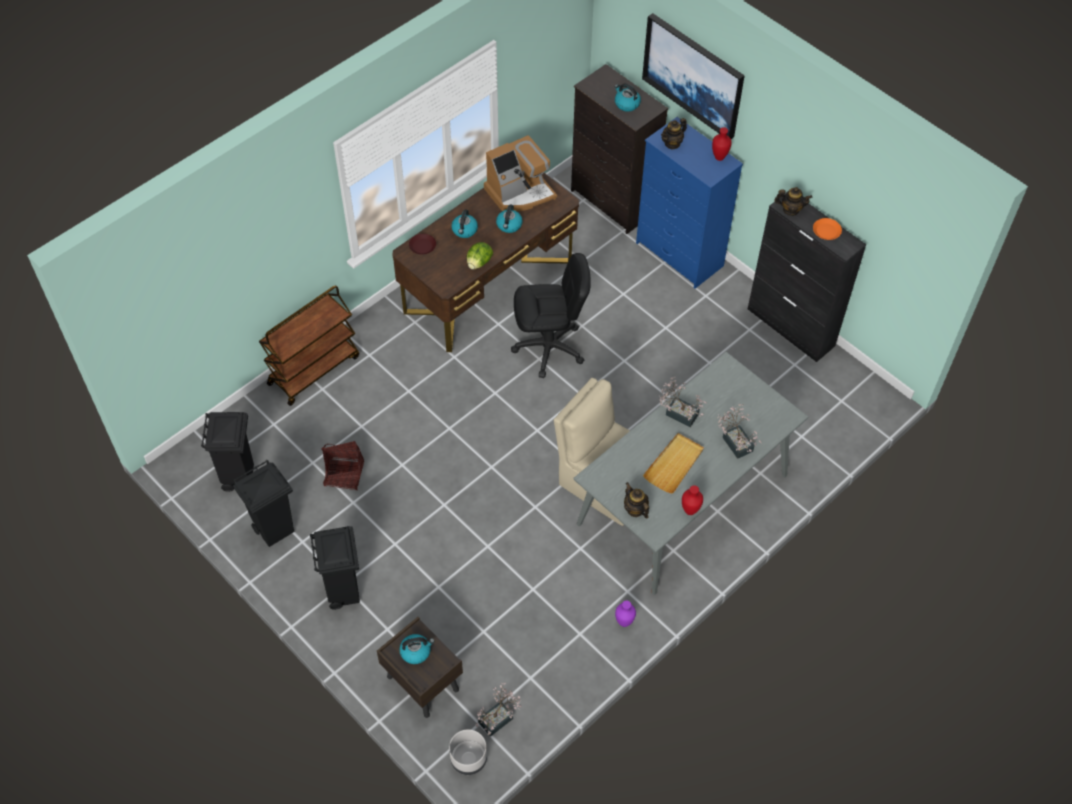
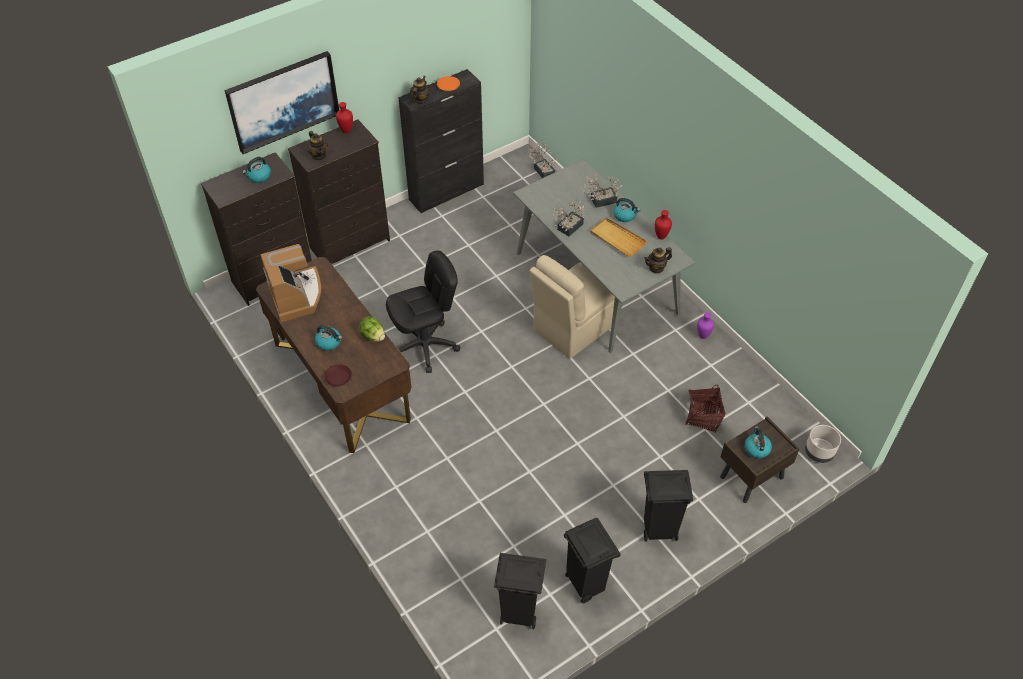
camera: 80 degrees left, 5 degrees down
brown cart [259,285,359,406] -> none
basket [321,441,364,490] -> basket moved to [685,385,726,433]
potted plant [475,683,522,737] -> potted plant moved to [528,141,559,178]
kettle [496,204,523,233] -> kettle moved to [613,198,640,222]
black office chair [511,253,591,378] -> black office chair turned 60 degrees clockwise [386,250,460,373]
blue dresser [636,117,743,289] -> black dresser [288,119,390,264]

